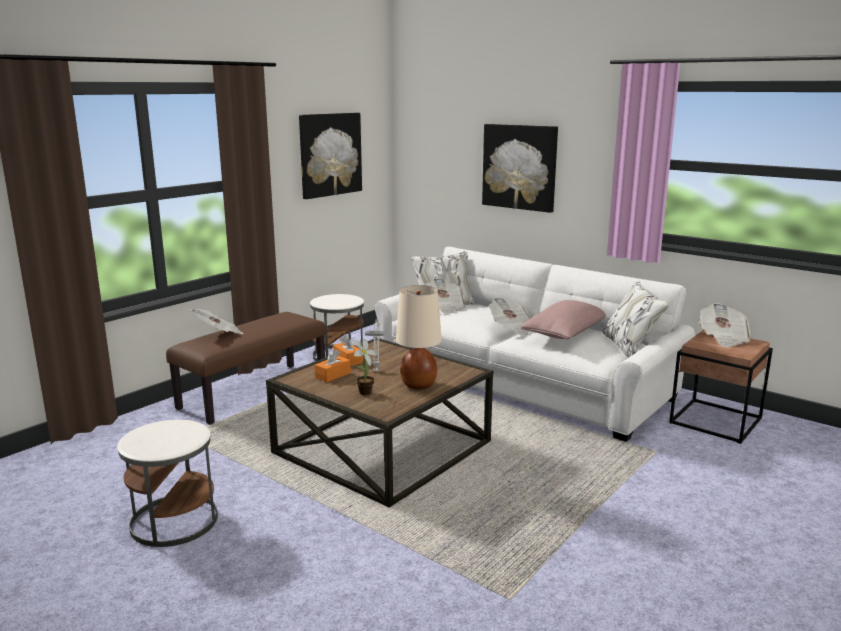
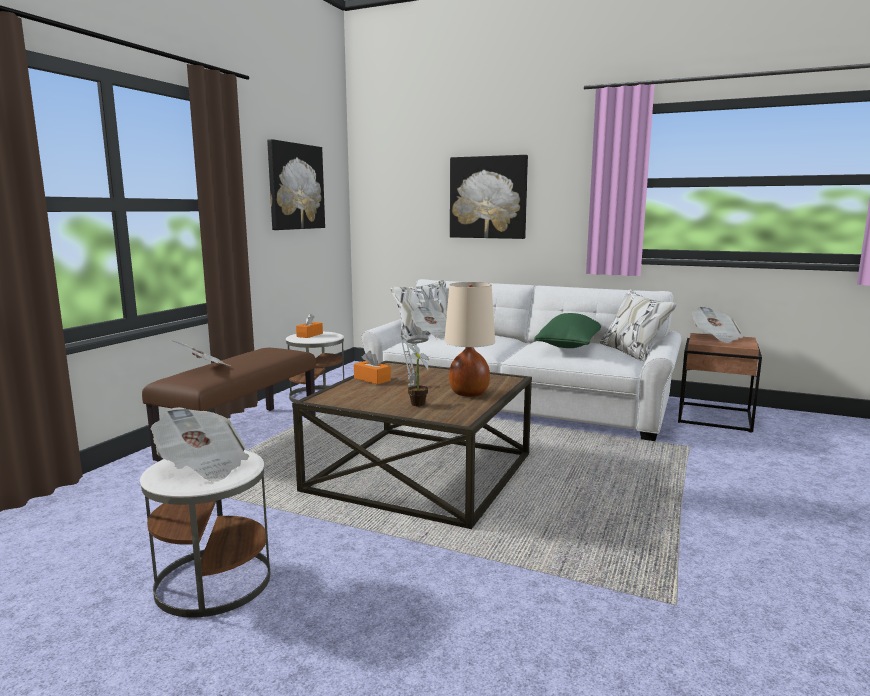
camera: 15 degrees left, 5 degrees down
orange tissue box [315,349,351,382] -> orange tissue box moved to [296,314,323,338]
newspaper [489,297,531,336] -> newspaper moved to [151,407,249,482]
pink pillow [521,300,606,339] -> green pillow [534,313,601,348]

